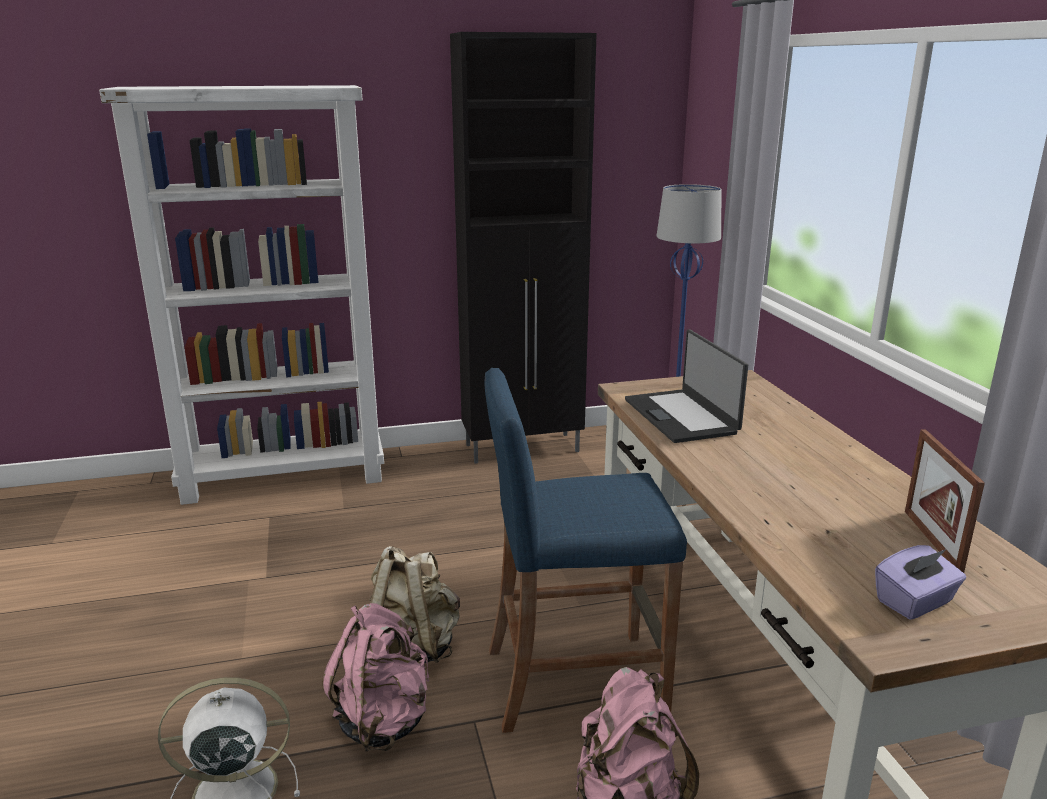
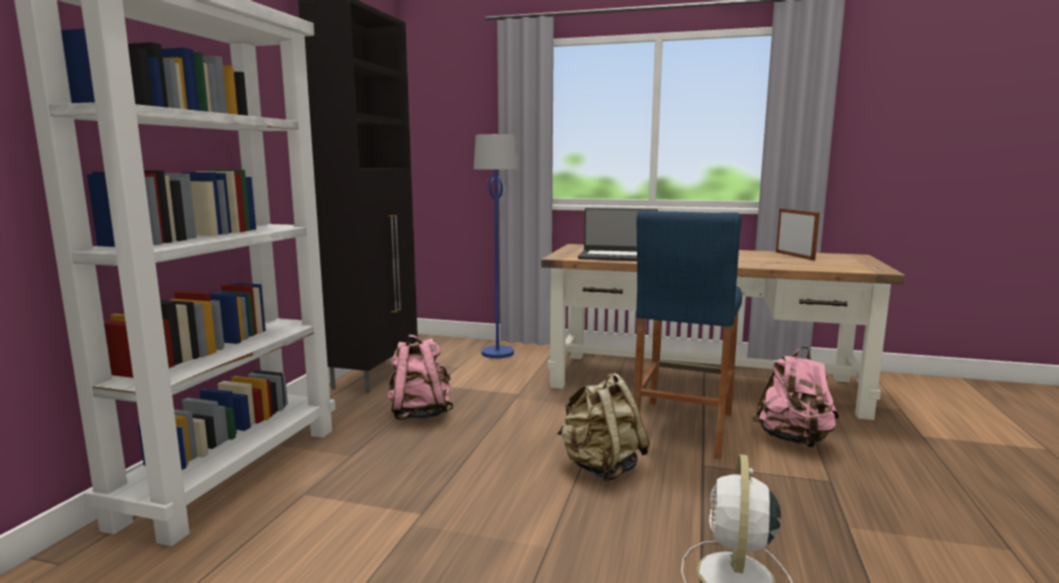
camera: 60 degrees left, 10 degrees down
pink backpack [322,603,429,752] -> pink backpack moved to [387,335,453,420]
purple tissue box [875,545,966,620] -> none
picture frame [905,429,985,573] -> picture frame turned 135 degrees counterclockwise [776,208,820,260]

